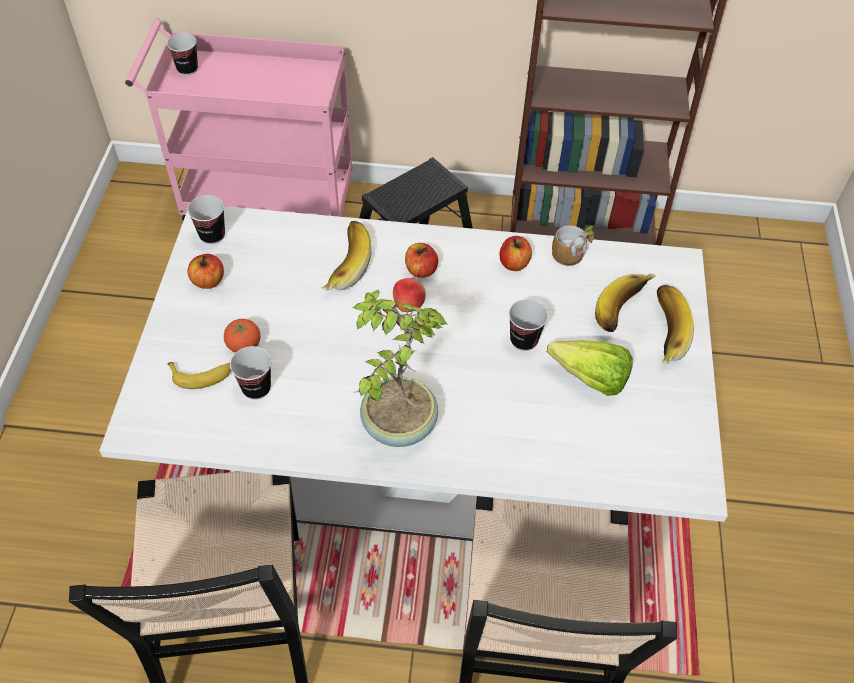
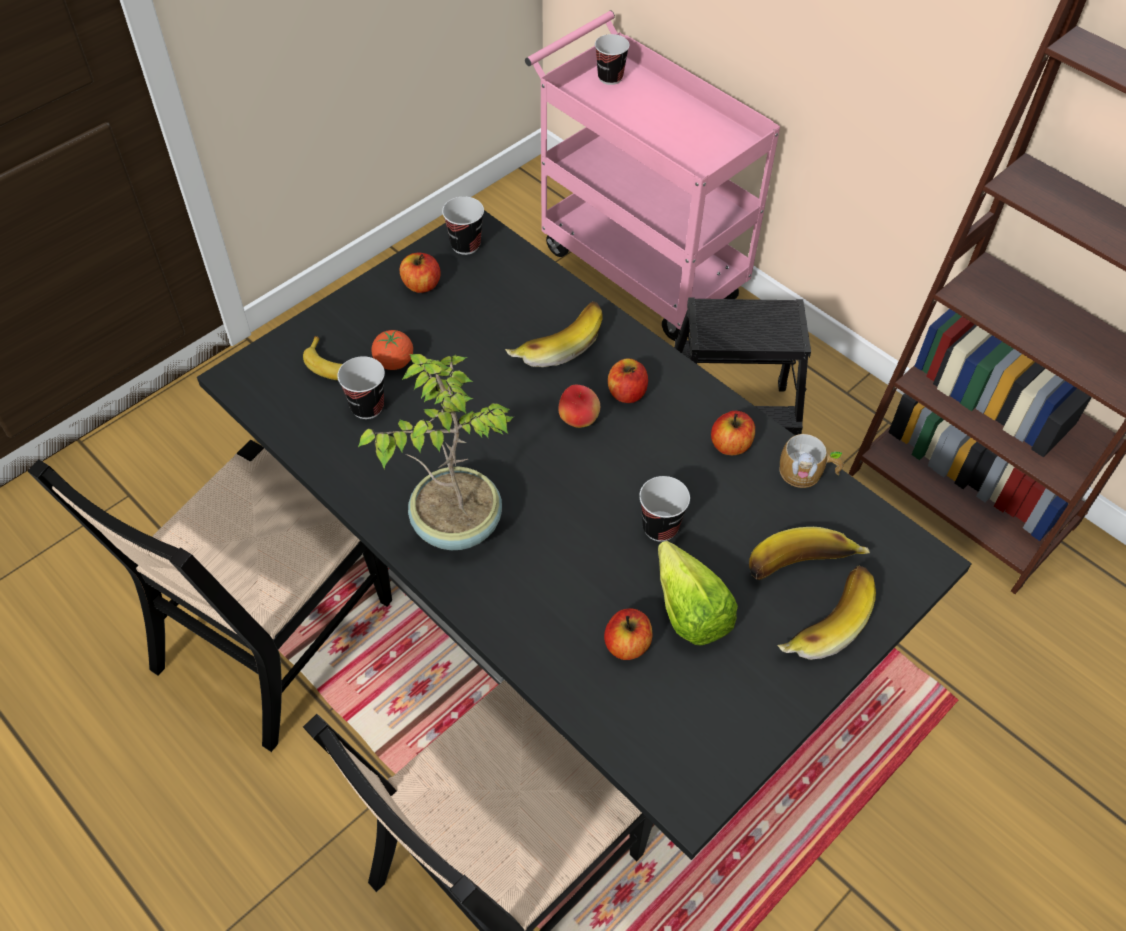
camera: 40 degrees right, 0 degrees up
white dining table [99,206,728,541] -> black dining table [197,210,972,860]
none -> apple [604,608,652,660]

